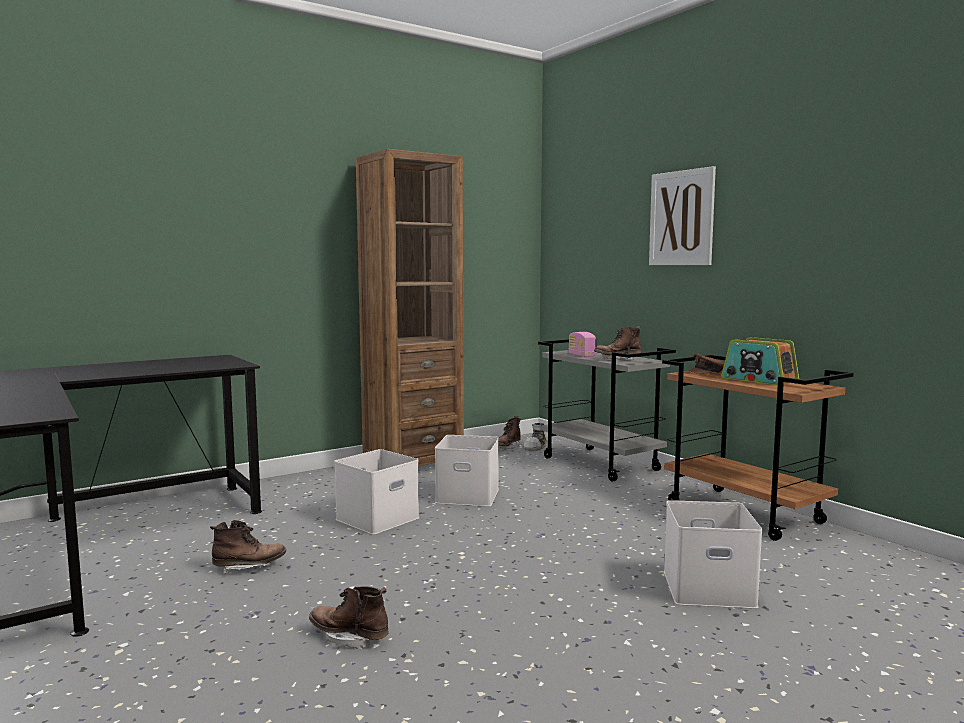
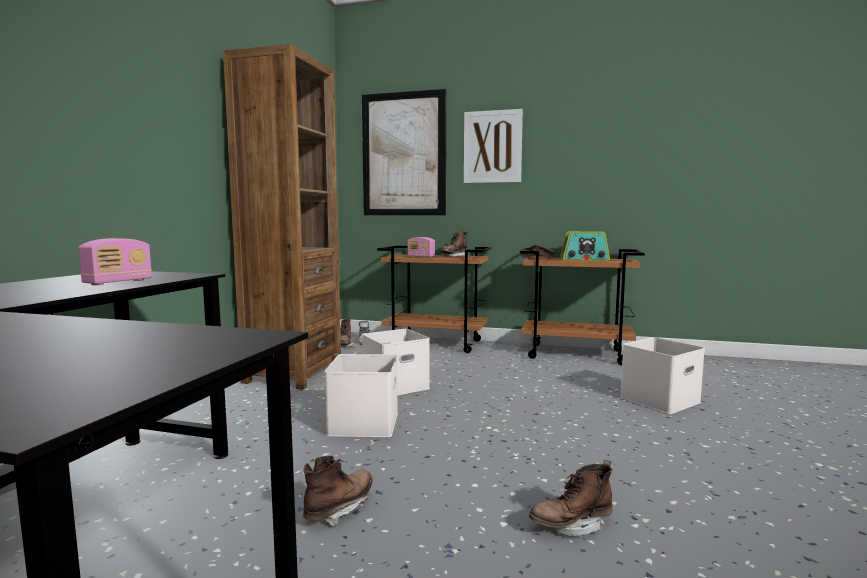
camera: 40 degrees left, 0 degrees up
grey cart [538,339,676,481] -> brown cart [377,246,492,353]
none -> radio [78,238,152,285]
none -> picture [362,89,446,215]

